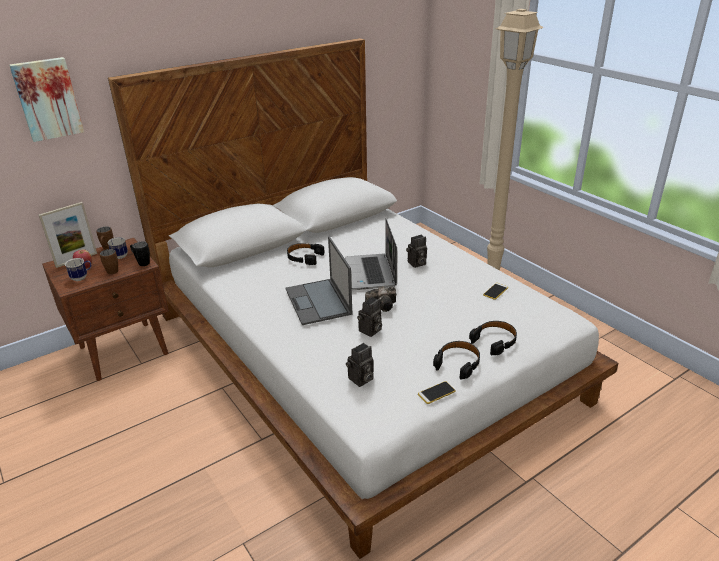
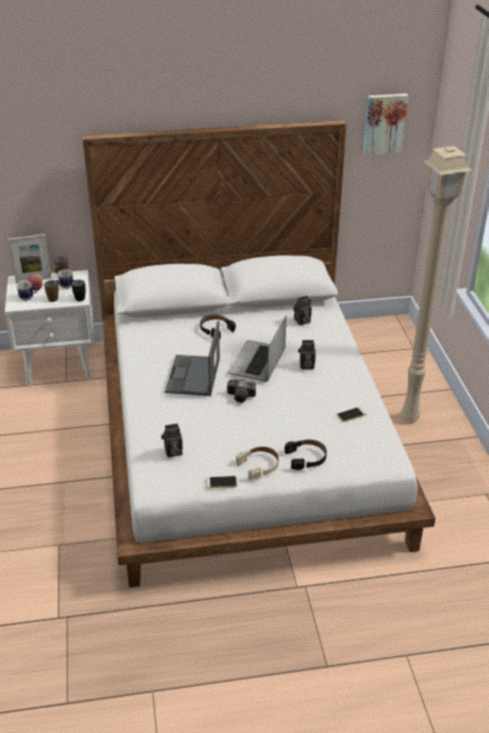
camera: 25 degrees right, 5 degrees up
picture [9,57,84,142] -> picture moved to [363,93,409,155]
brown nightstand [42,238,169,381] -> white nightstand [5,270,94,386]
camera [357,297,382,337] -> camera moved to [293,296,312,325]
black headphones [433,341,480,380] -> beige headphones [236,446,279,480]

